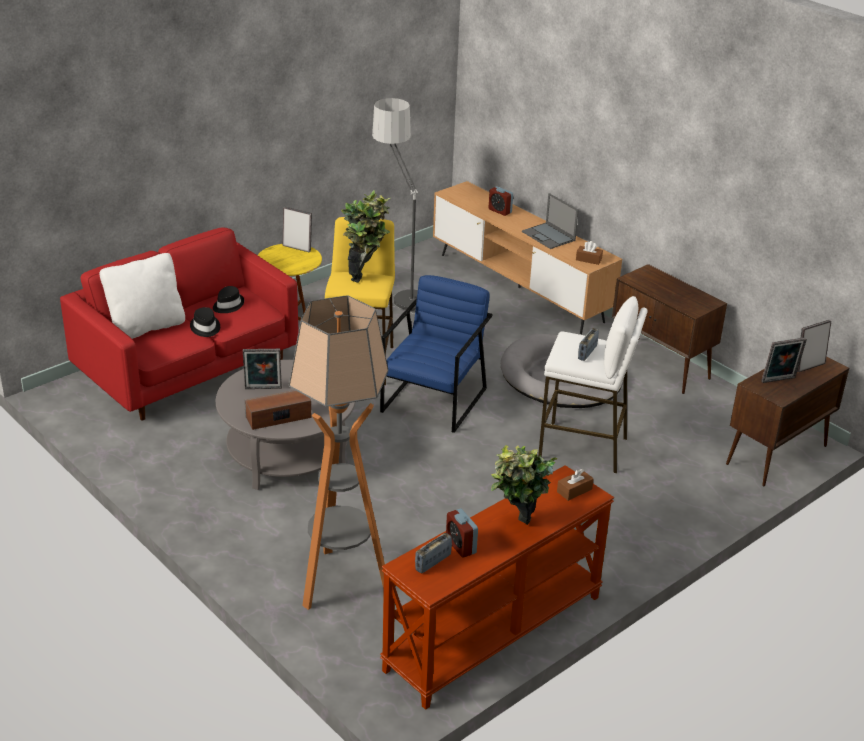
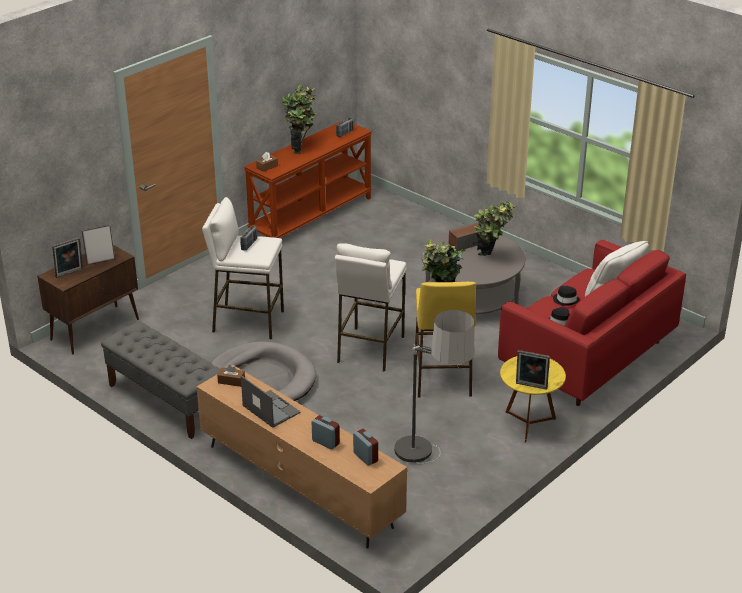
camera: 175 degrees right, 0 degrees up
picture frame [243,349,282,389] -> potted plant [474,202,515,256]
floor lamp [288,295,389,610] -> none
blue armchair [380,275,492,433] -> white stool [335,243,407,372]
alarm clock [446,508,478,558] -> alarm clock moved to [353,429,378,466]
brown cabinet [612,264,727,394] -> grey bench [101,321,220,439]

